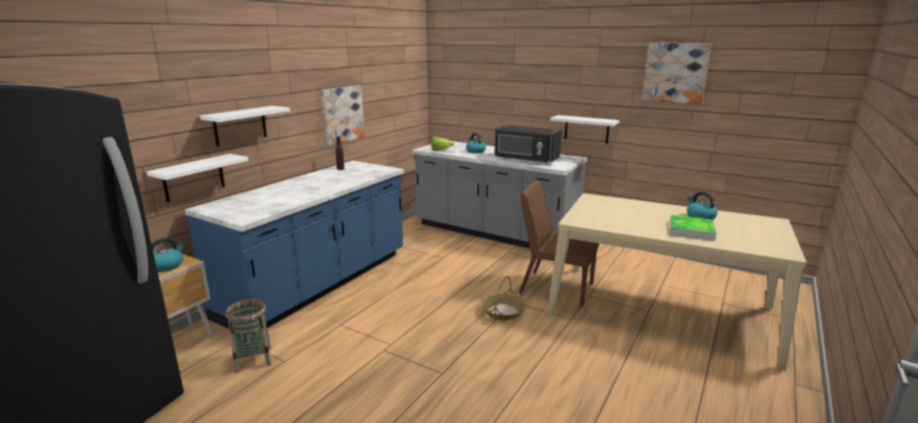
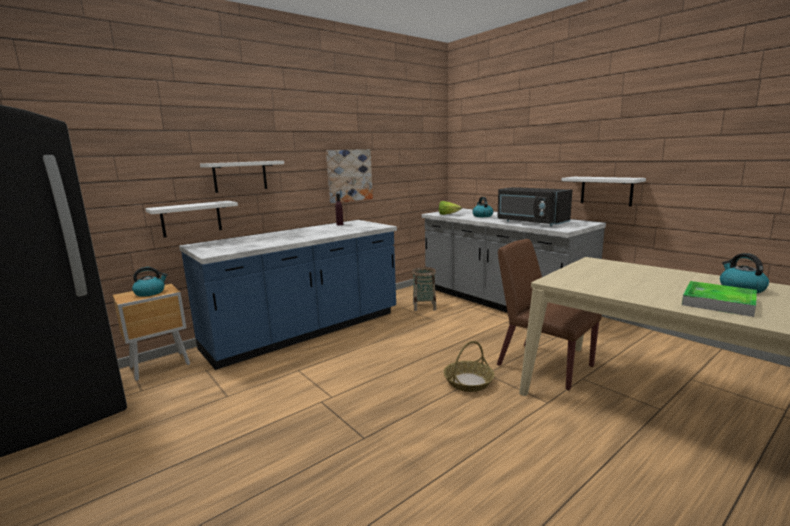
camera: 20 degrees right, 5 degrees down
basket [225,299,272,373] -> basket moved to [412,267,436,311]
picture [642,43,712,104] -> none

